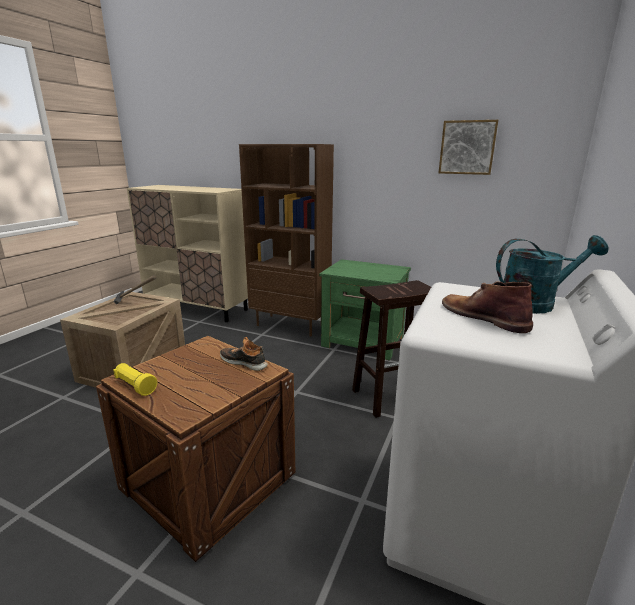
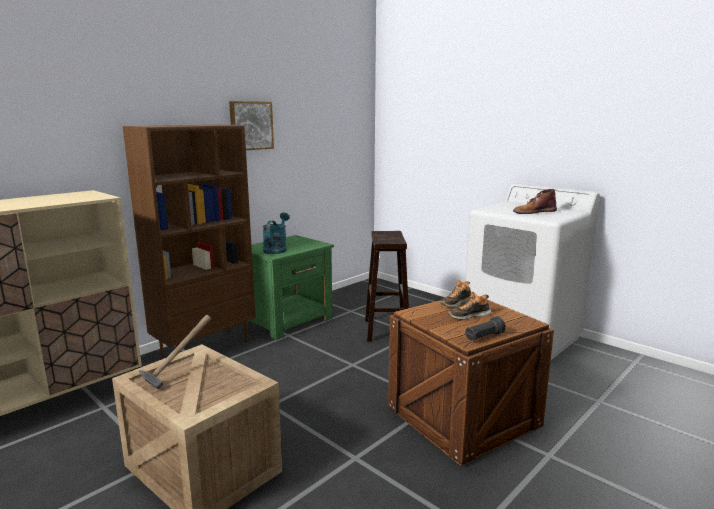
camera: 70 degrees left, 5 degrees down
yellow flashlight [113,363,157,396] -> black flashlight [465,316,506,341]
picture [439,120,499,175] -> picture moved to [229,101,274,150]
turquoise watering can [496,235,608,314] -> turquoise watering can moved to [263,213,290,254]
none -> shoe [448,292,491,320]

